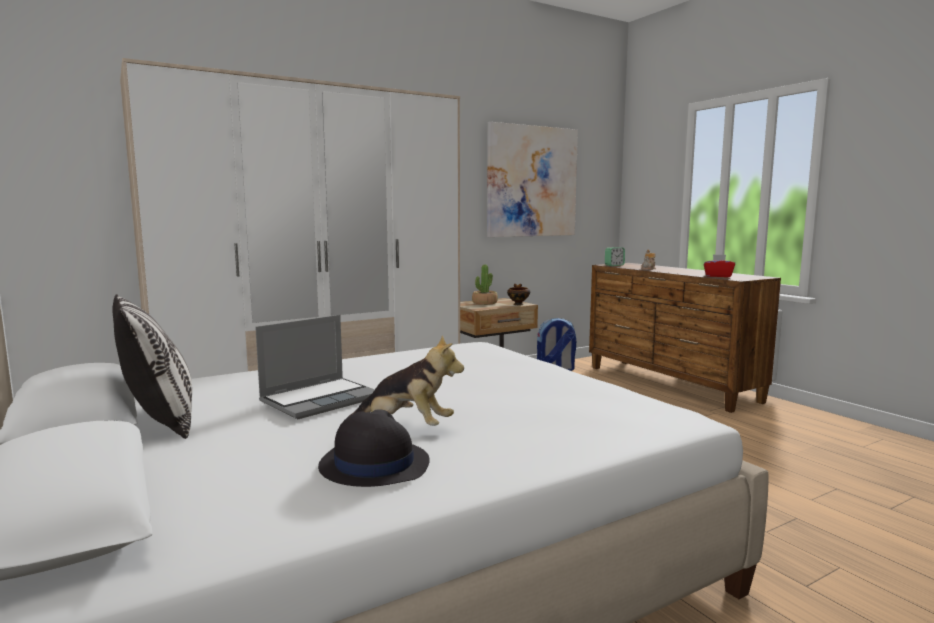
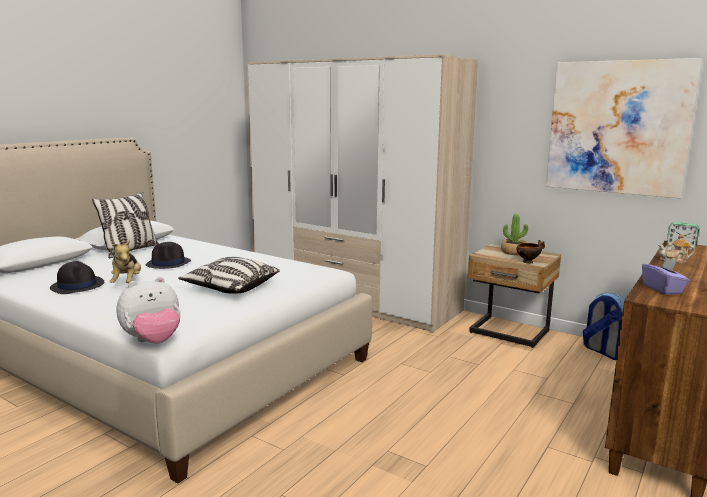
camera: 65 degrees right, 5 degrees up
laptop [255,315,375,419] -> black hat [146,242,191,269]
red tissue box [704,254,735,277] -> purple tissue box [642,257,690,295]
none -> plush toy [116,277,180,344]
none -> pillow [178,257,280,294]

